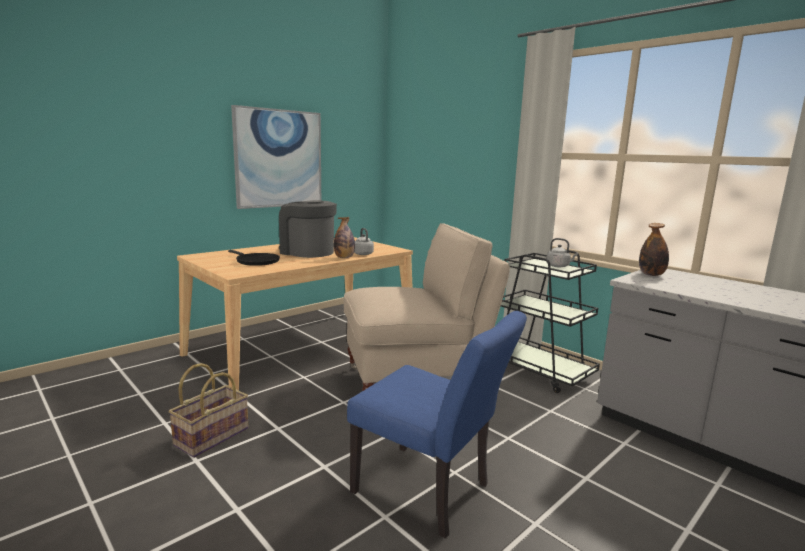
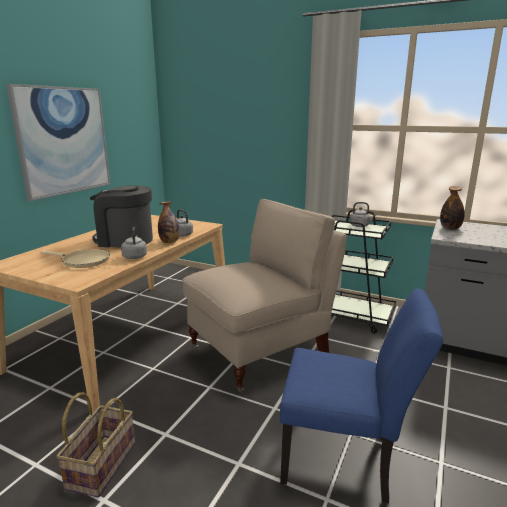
camera: 20 degrees left, 5 degrees up
black frying pan [228,250,280,266] -> beige frying pan [41,249,110,268]
none -> grey kettle [121,227,147,259]

